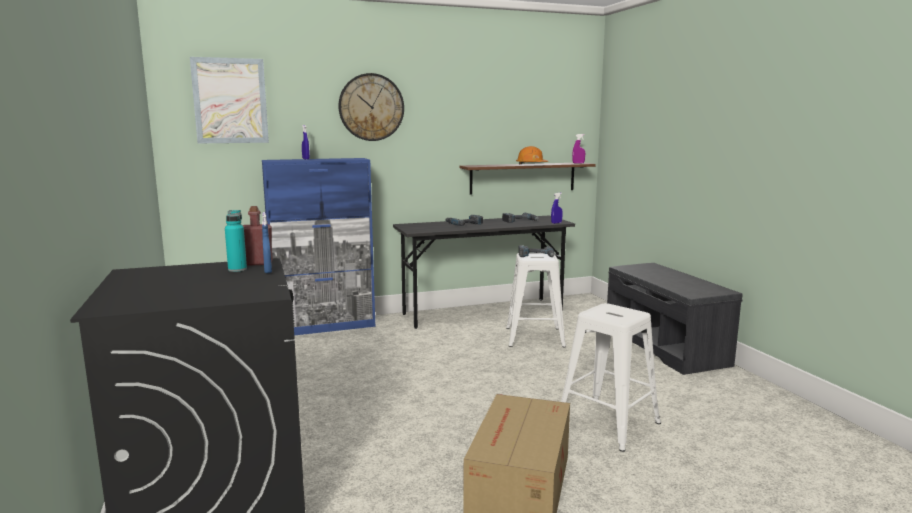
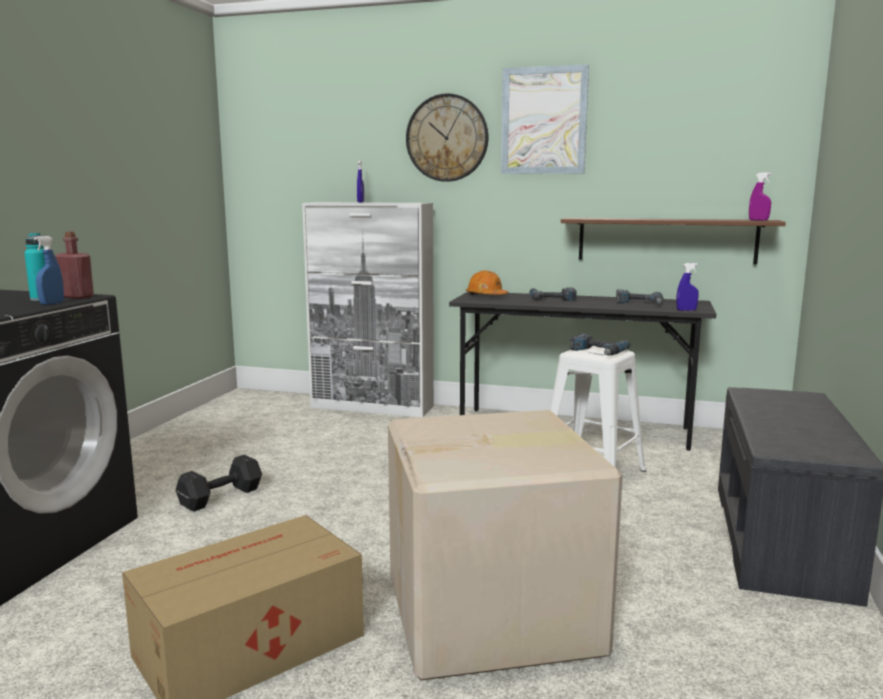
camera: 35 degrees right, 0 degrees up
picture [190,57,269,143] -> picture moved to [501,64,589,174]
blue cabinet [262,158,375,335] -> white cabinet [302,202,434,418]
orange hard hat [516,146,548,164] -> orange hard hat moved to [466,270,508,295]
white stool [561,303,661,452] -> cardboard box [388,410,623,680]
none -> black dumbbell [176,455,262,512]

